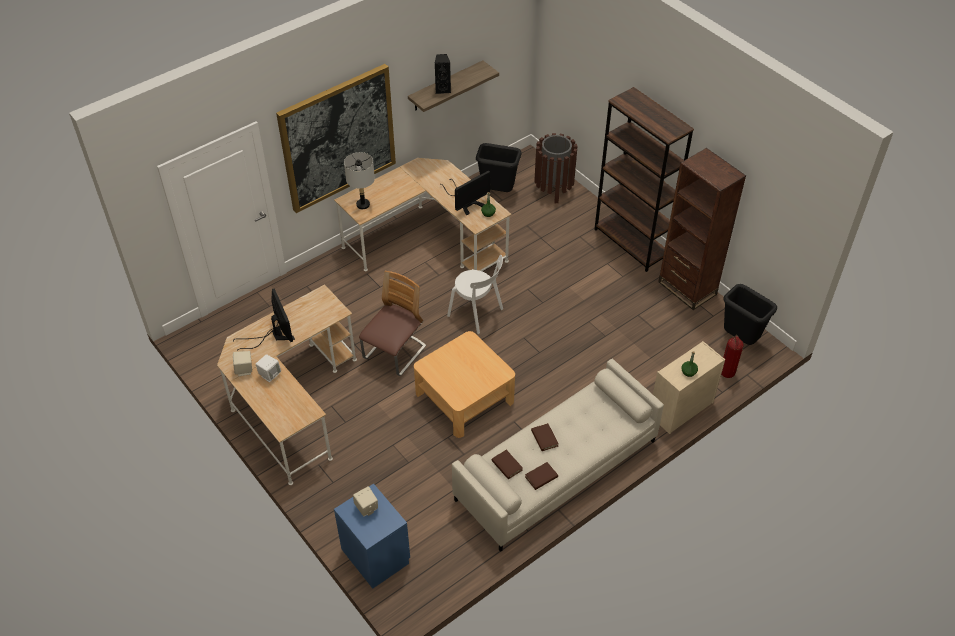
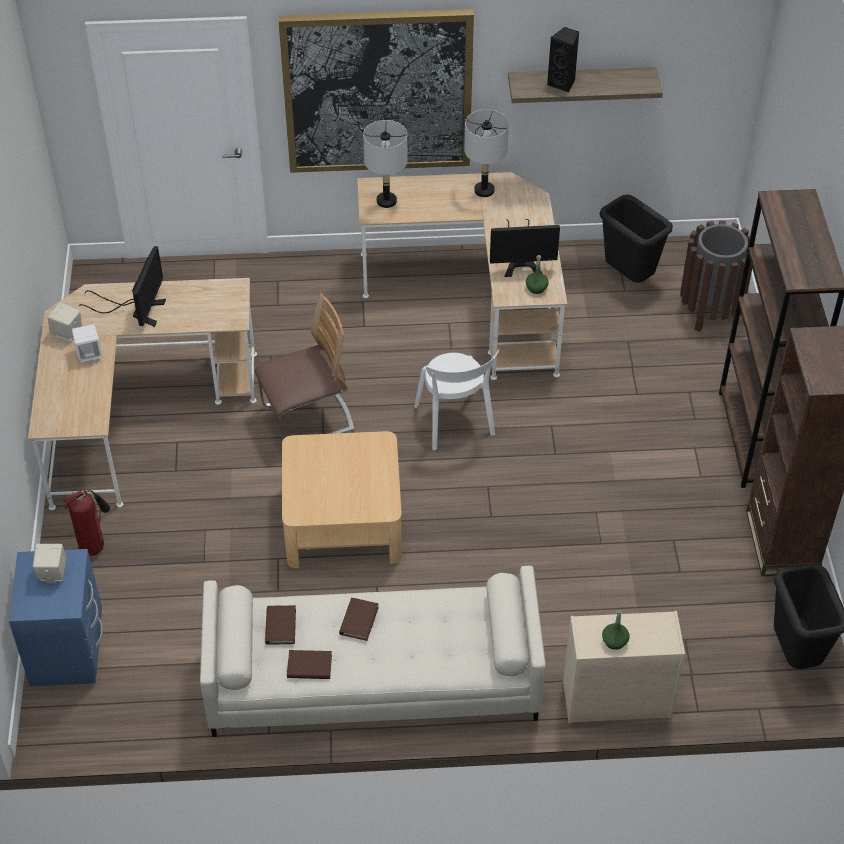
camera: 35 degrees right, 0 degrees up
fire extinguisher [721,334,744,378] -> fire extinguisher moved to [63,490,110,556]
none -> grey table lamp [464,110,509,197]

